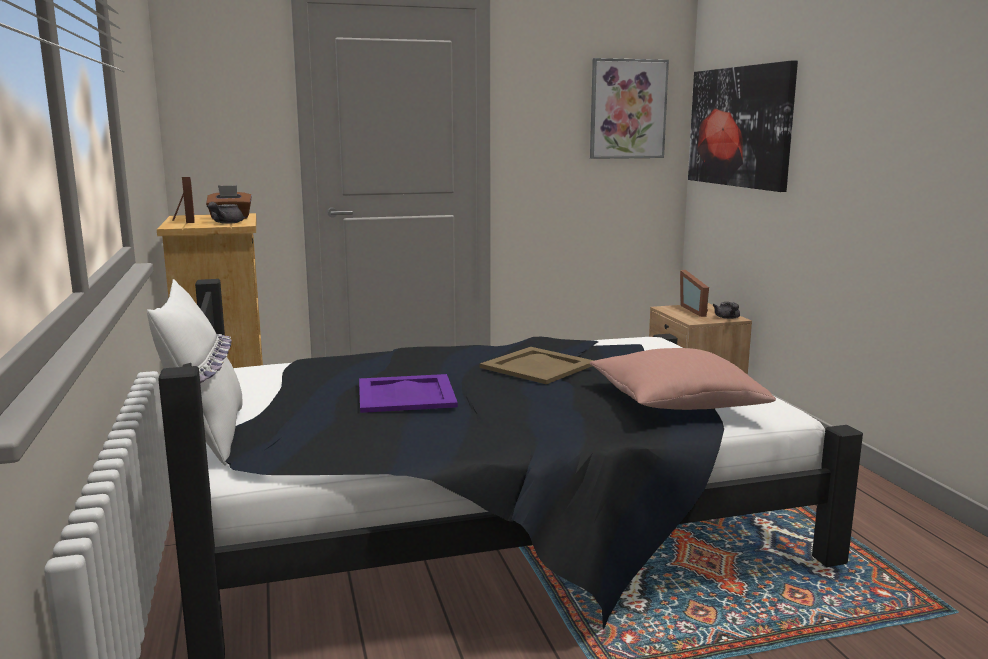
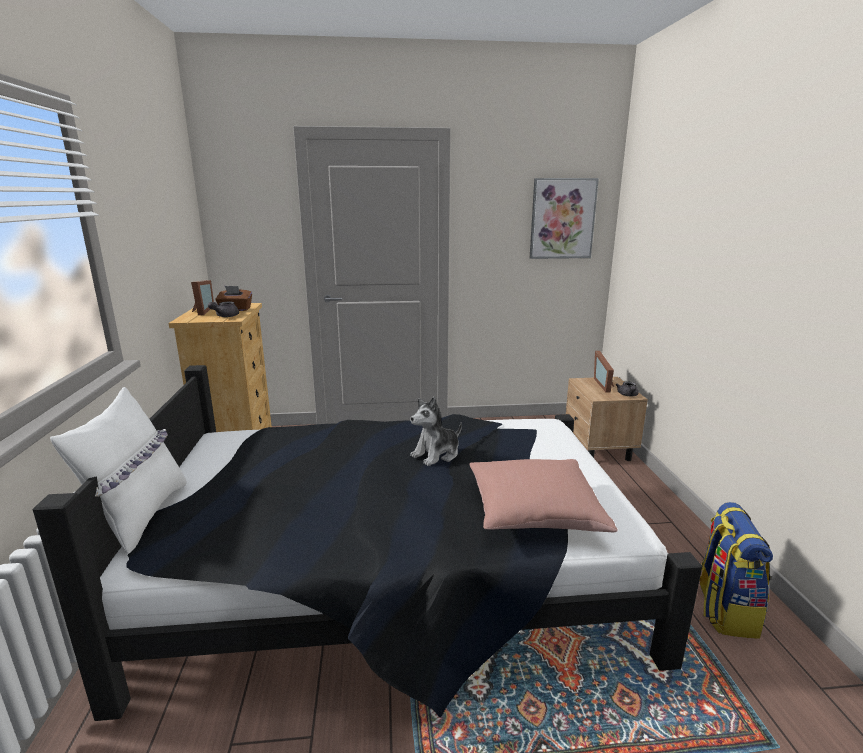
camera: 10 degrees right, 5 degrees up
purple tray [359,374,458,413] -> none
beige tray [480,347,594,384] -> plush toy [410,397,462,466]
picture [688,61,798,192] -> none
none -> backpack [700,502,773,639]

